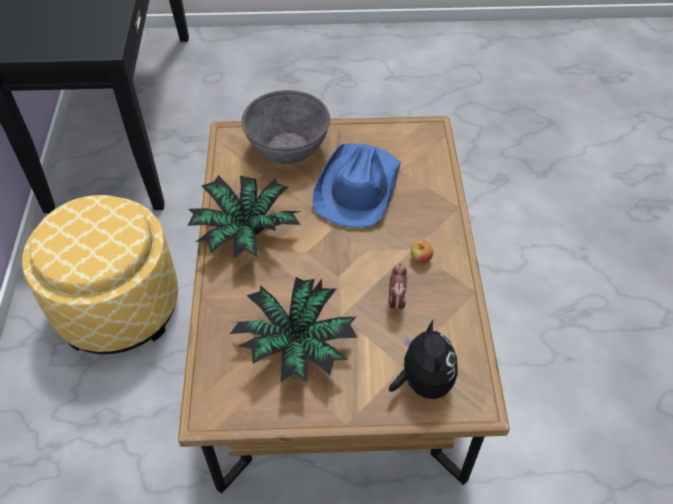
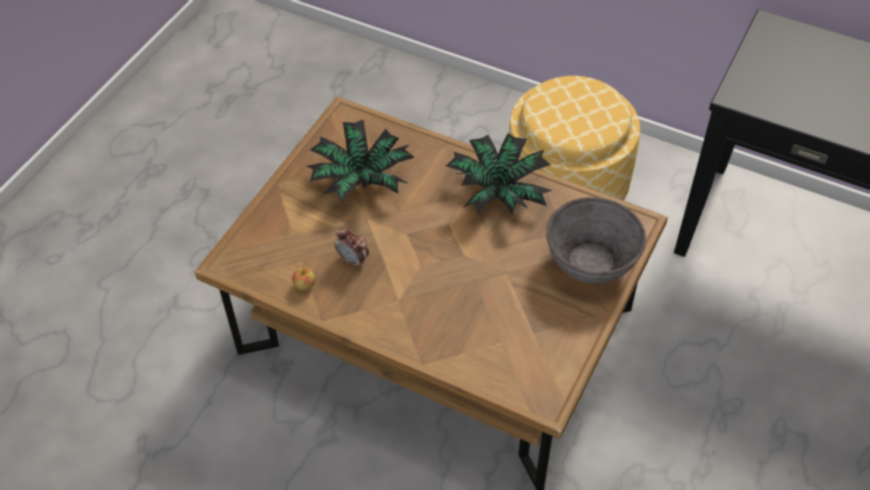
camera: 120 degrees right, 0 degrees up
blue hat [312,143,401,228] -> none
plush toy [389,320,458,399] -> none
apple [411,240,433,263] -> apple moved to [292,267,315,290]

